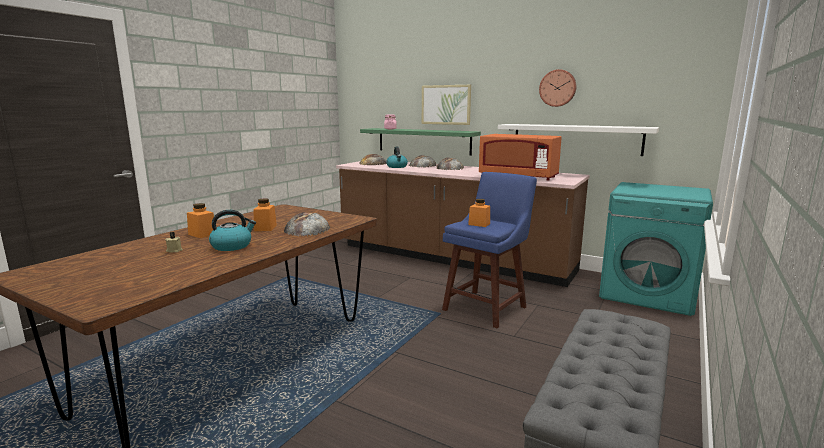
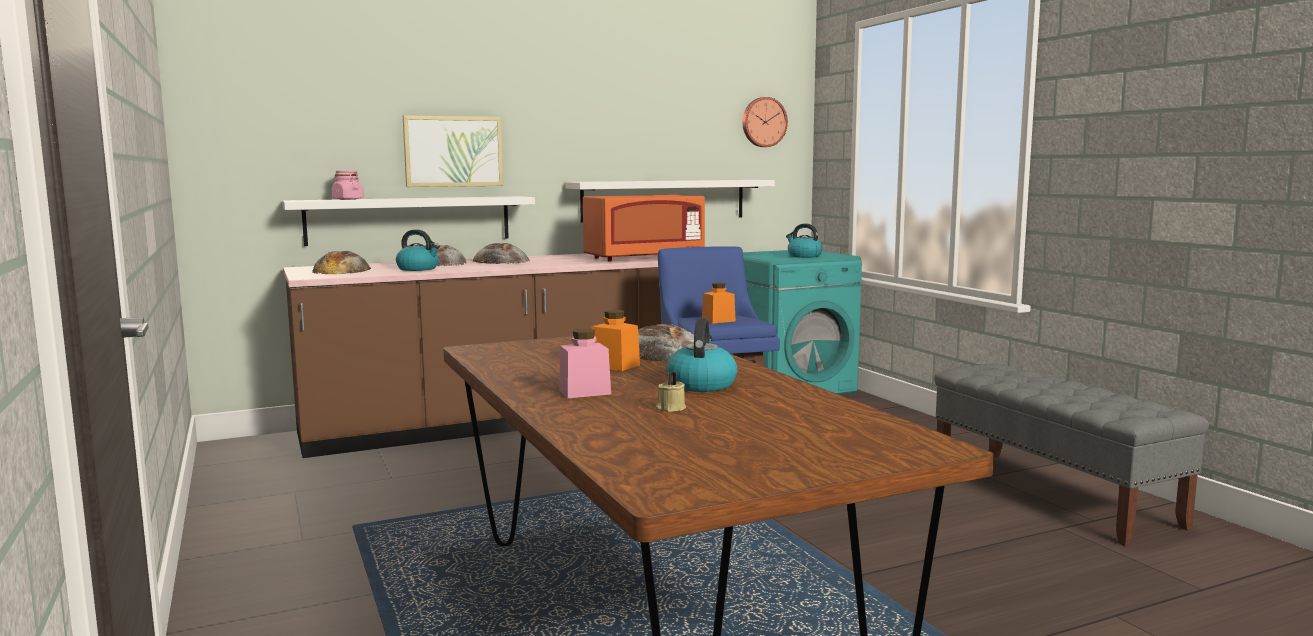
camera: 55 degrees left, 5 degrees down
orange jar [187,203,214,238] -> pink jar [559,329,611,398]
green shelf [360,128,481,156] -> white shelf [282,196,535,246]
wall clock [539,69,577,107] -> wall clock moved to [742,97,788,147]
none -> kettle [786,224,823,258]

